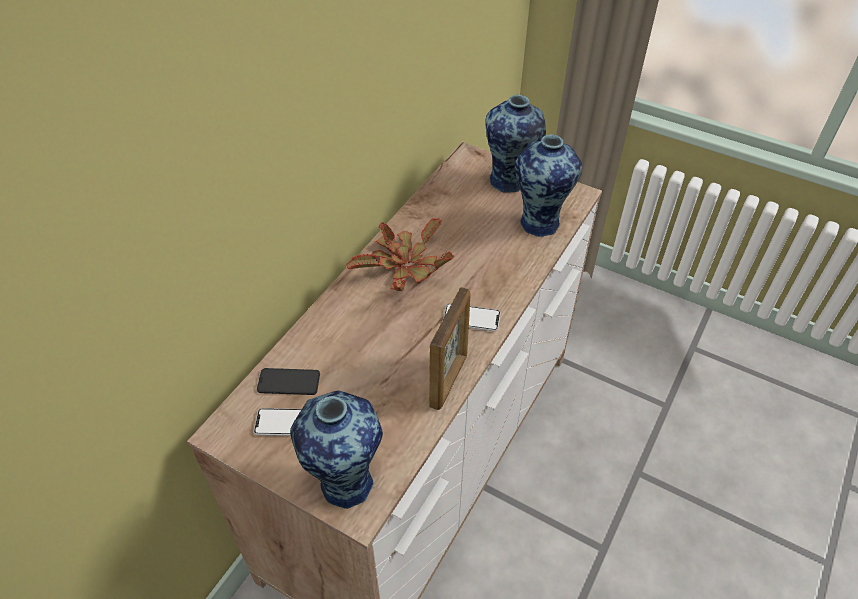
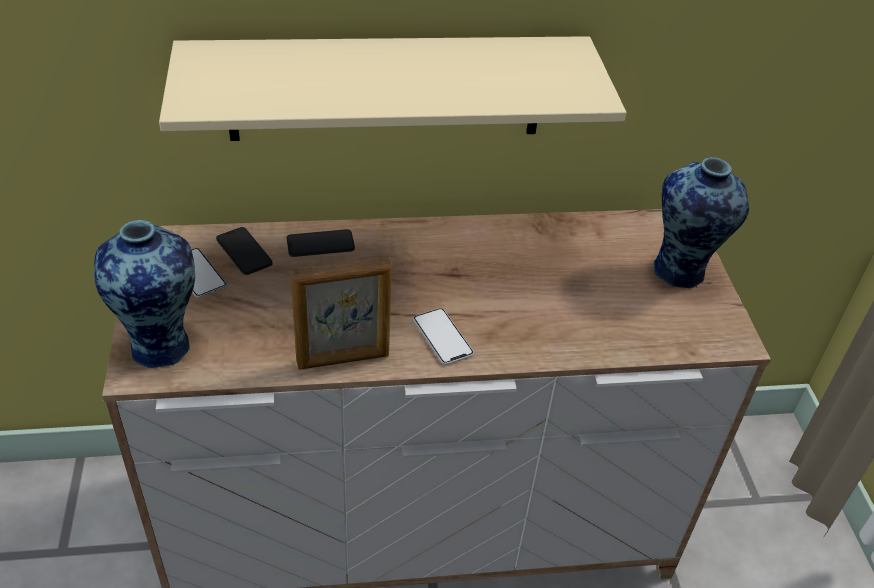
camera: 50 degrees right, 5 degrees down
potted plant [346,218,454,291] -> none
vase [515,134,582,238] -> none
none -> beige shelf [159,36,626,141]
none -> phone [287,229,355,257]

